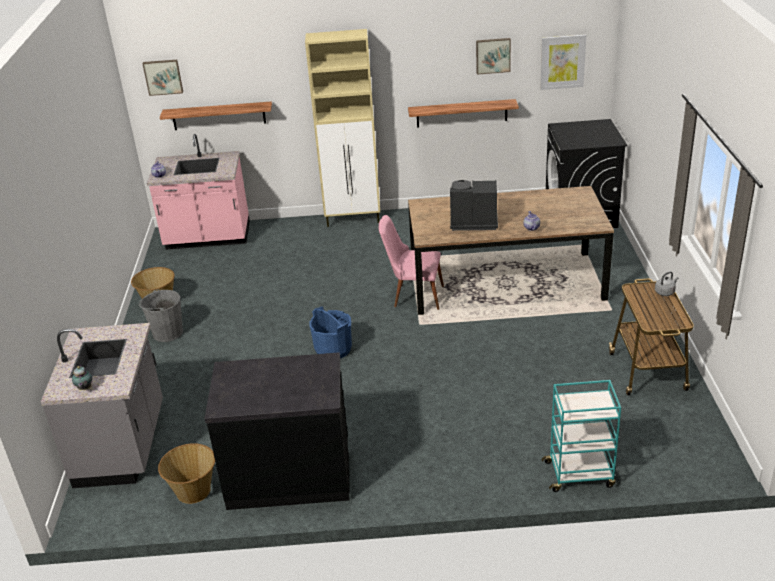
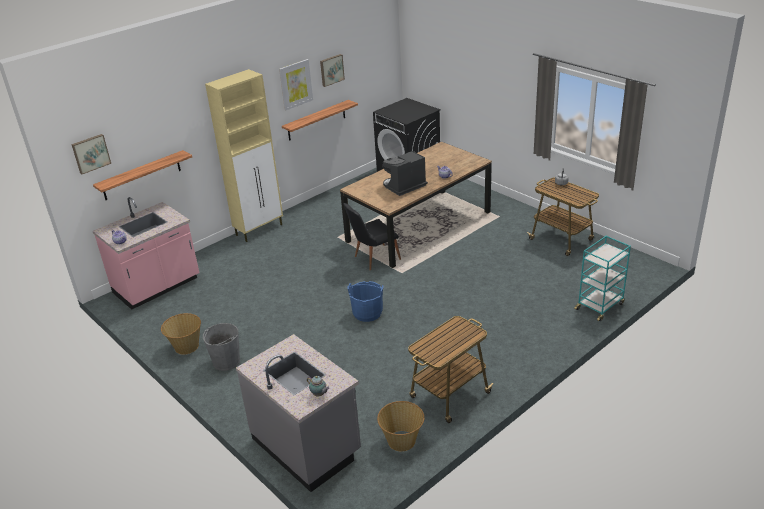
camera: 40 degrees left, 0 degrees up
black counter [205,352,349,510] -> cart [408,316,493,423]
pink chair [379,215,444,310] -> black chair [343,203,401,270]
picture [540,34,586,90] -> picture moved to [279,59,313,110]

